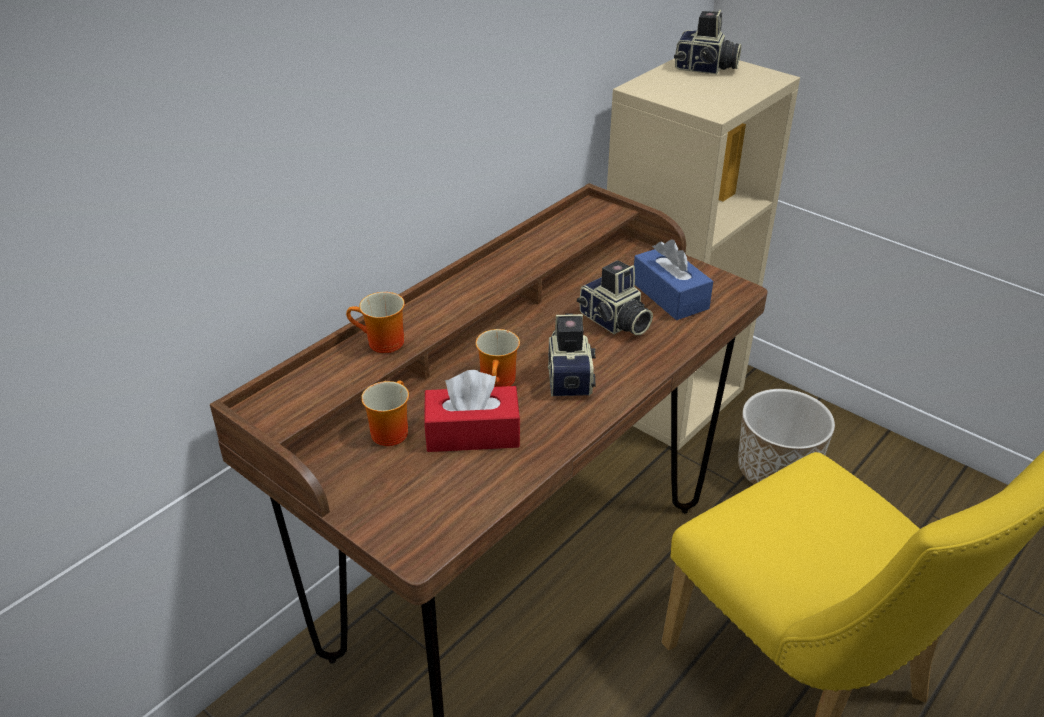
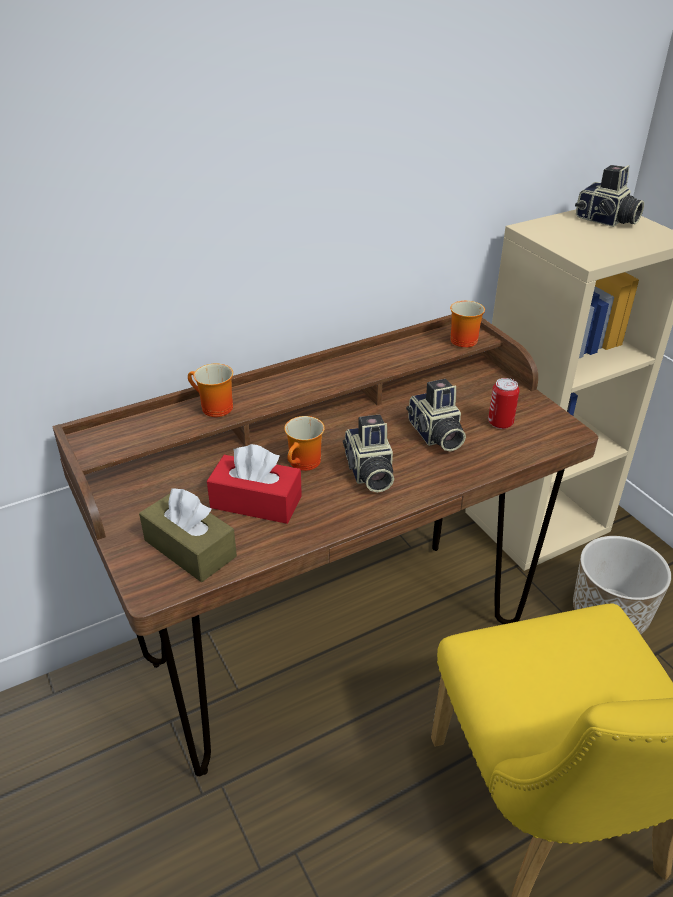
camera: 20 degrees right, 0 degrees up
mug [361,381,409,446] -> mug moved to [450,301,485,348]
camera [548,313,596,397] -> camera turned 150 degrees clockwise [343,415,394,493]
blue tissue box [634,239,713,320] -> can [488,378,519,429]
none -> brown tissue box [139,488,237,582]

